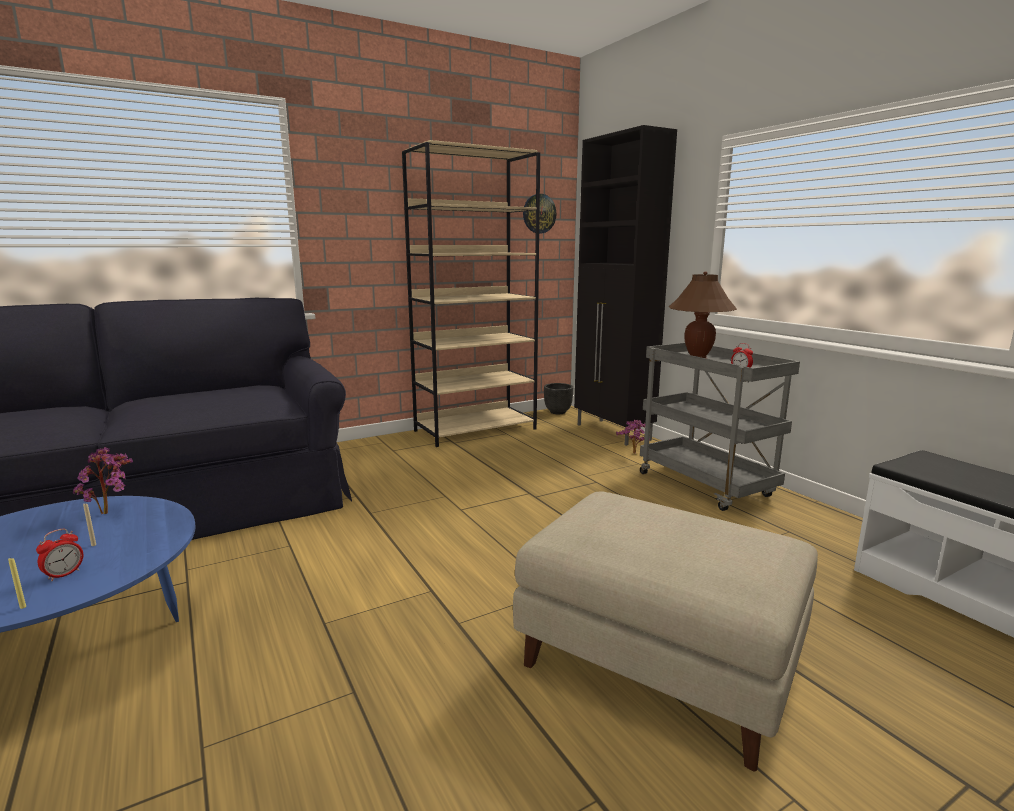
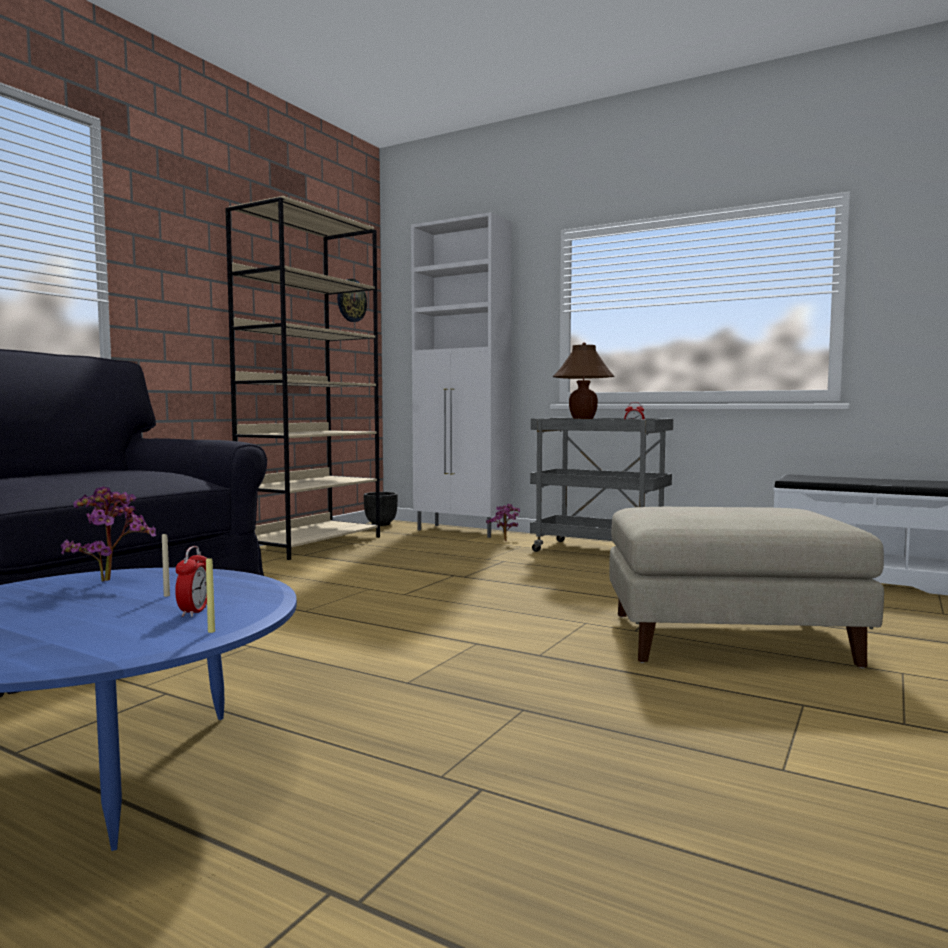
camera: 30 degrees left, 10 degrees down
black cabinet [574,125,677,446] -> white cabinet [411,212,512,538]

